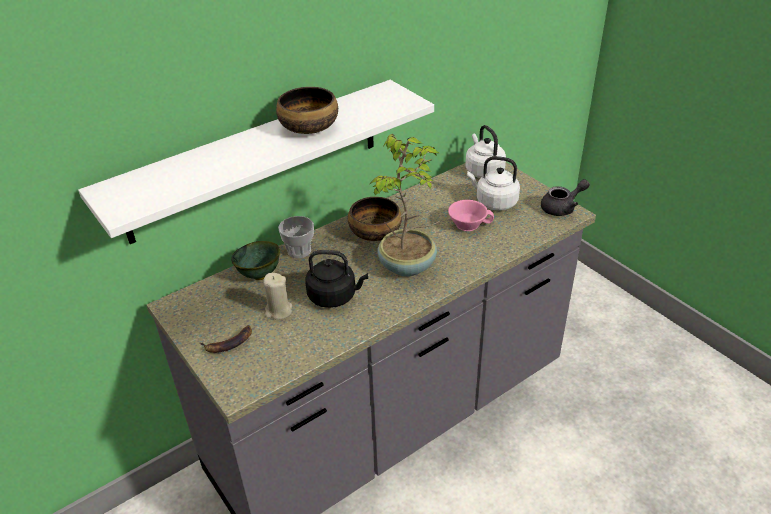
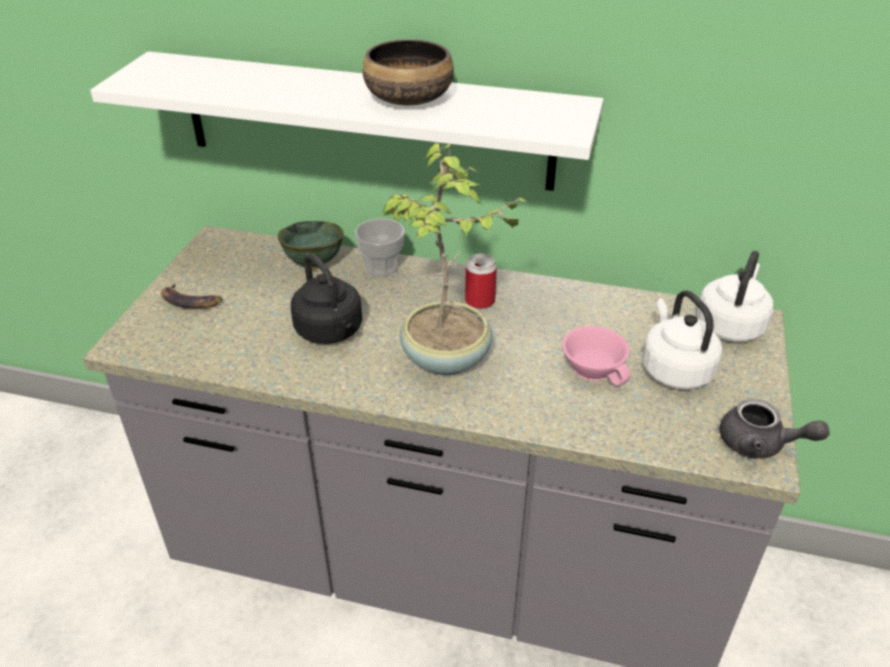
camera: 50 degrees right, 0 degrees up
beige candle [264,273,292,320] -> none
bowl [348,197,402,241] -> can [465,254,497,309]

